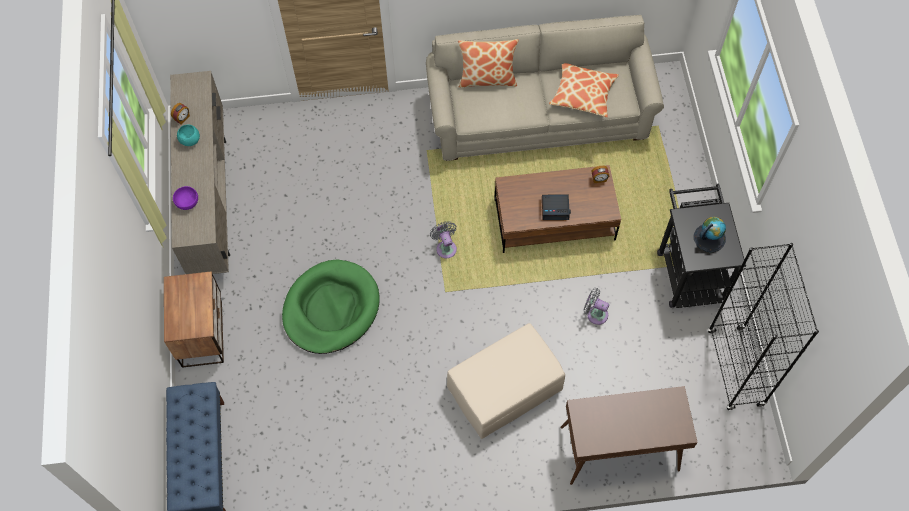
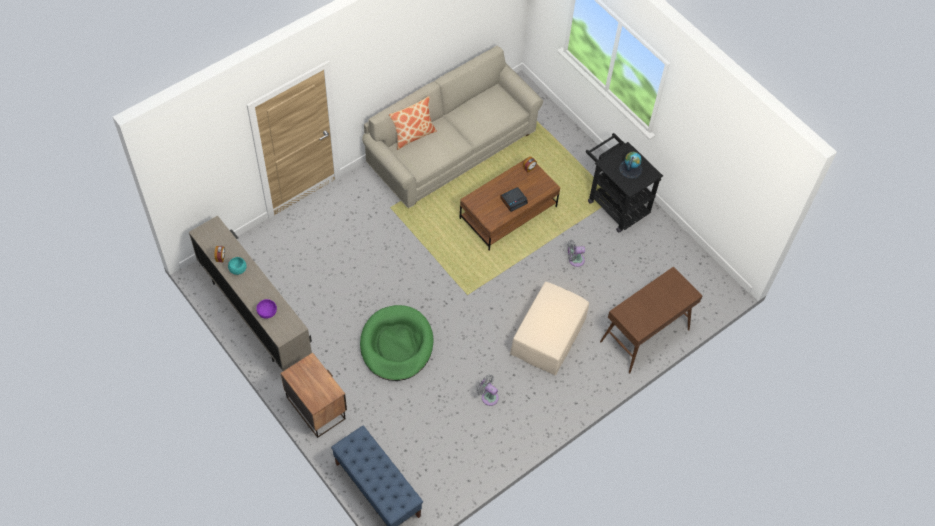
camera: 35 degrees left, 5 degrees down
grey fan [430,221,457,258] -> grey fan moved to [477,375,499,406]
pillow [549,63,619,117] -> none
black bookcase [708,243,819,411] -> none

